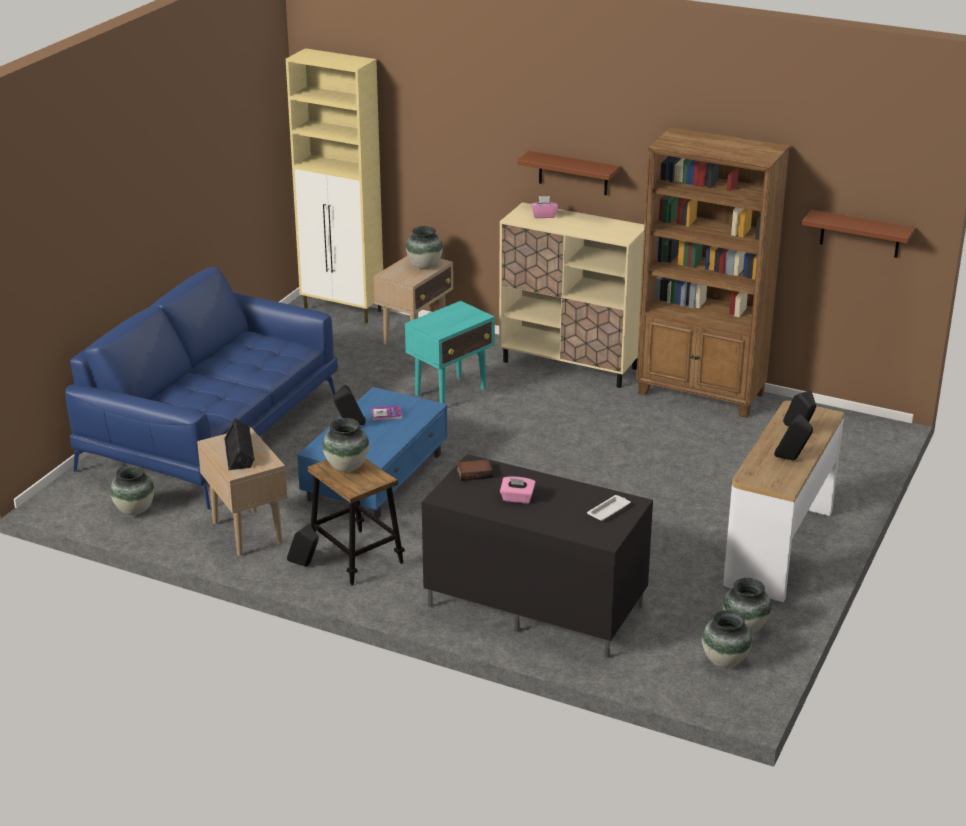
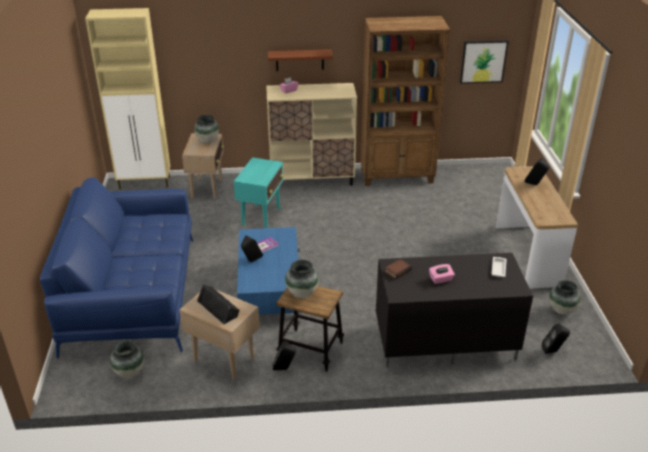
camera: 30 degrees left, 5 degrees up
vase [702,610,752,668] -> none
black speaker [774,414,813,460] -> black speaker moved to [542,324,570,354]
brown shelf [802,210,915,258] -> picture [460,40,509,84]

